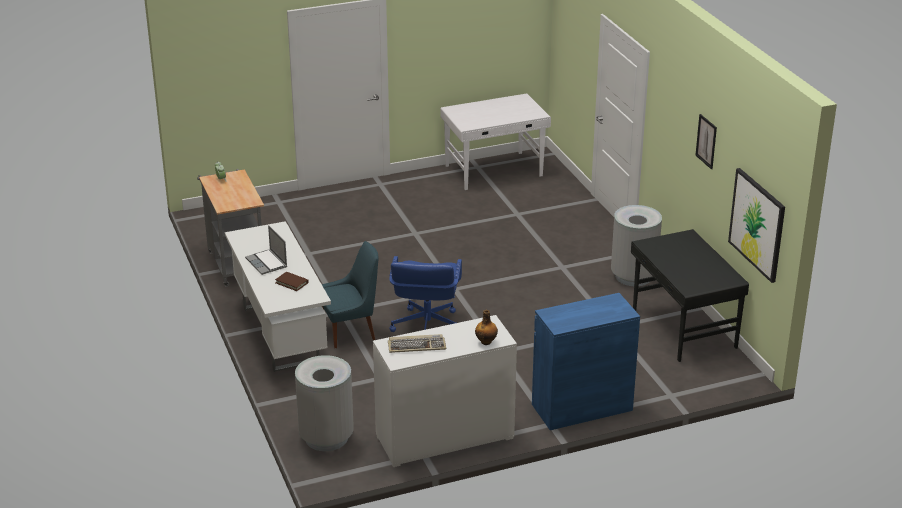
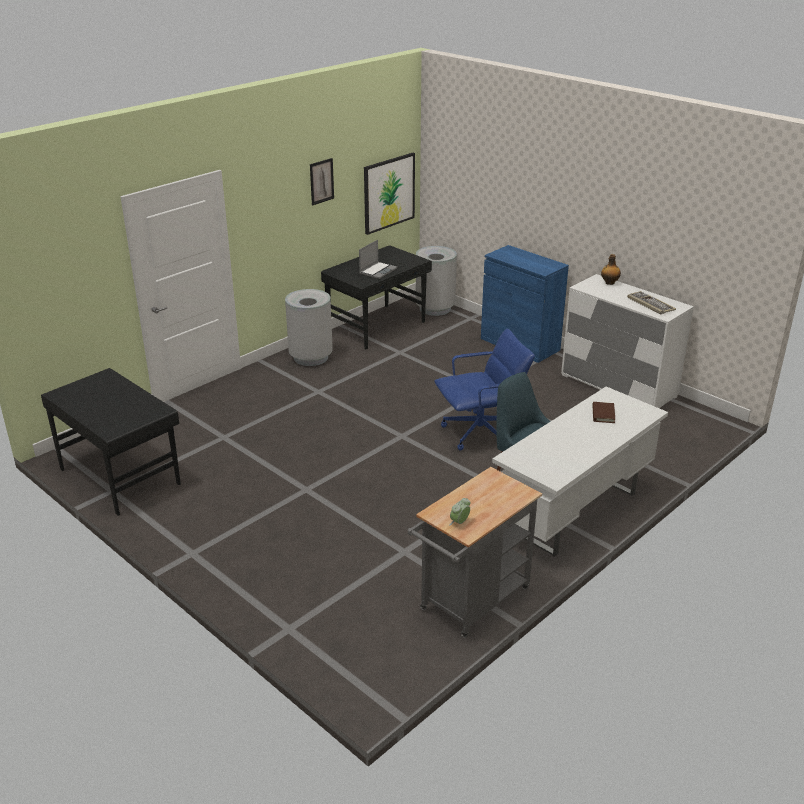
camera: 115 degrees left, 0 degrees up
laptop [245,225,287,275] -> laptop moved to [359,240,397,279]
grey trash can [295,355,354,451] -> grey trash can moved to [416,246,457,316]
white desk [440,93,551,190] -> black desk [41,368,181,516]

